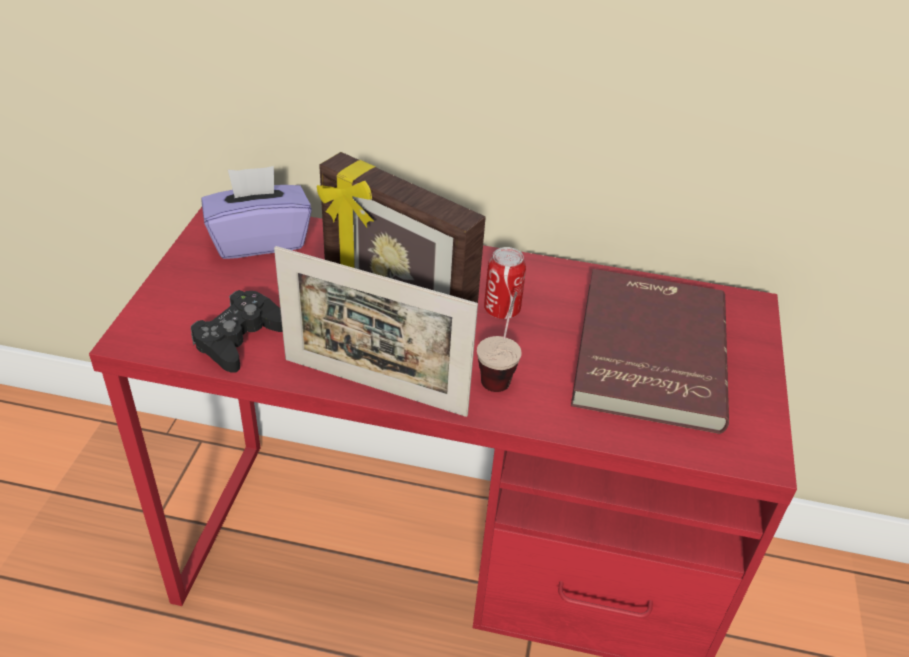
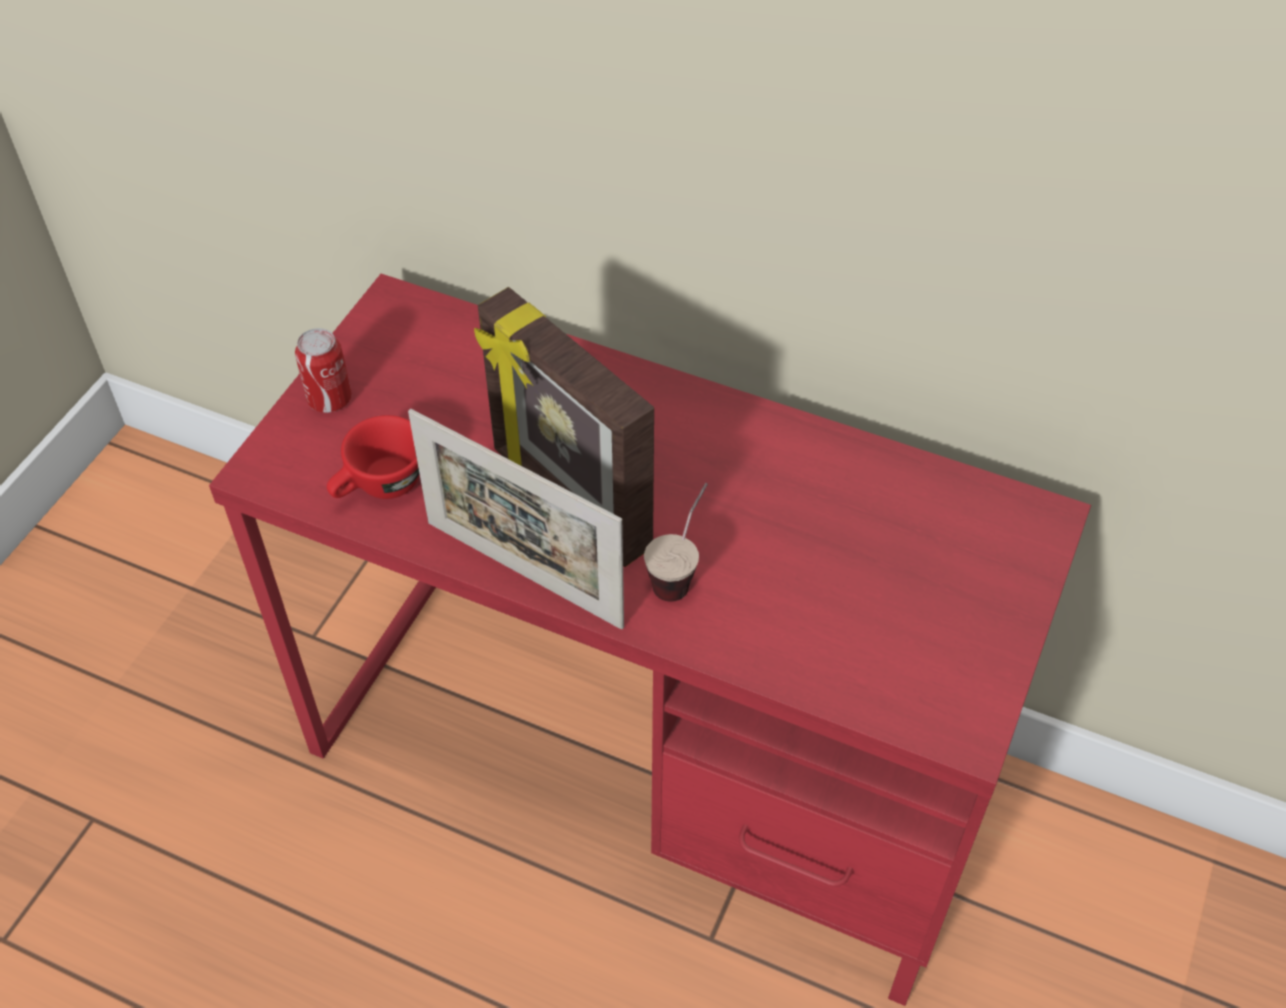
camera: 15 degrees right, 10 degrees up
black game controller [191,290,283,373] -> red cup [327,415,420,499]
purple tissue box [201,166,312,259] -> none
can [484,247,526,319] -> can moved to [295,328,352,413]
red book [571,269,729,434] -> none

